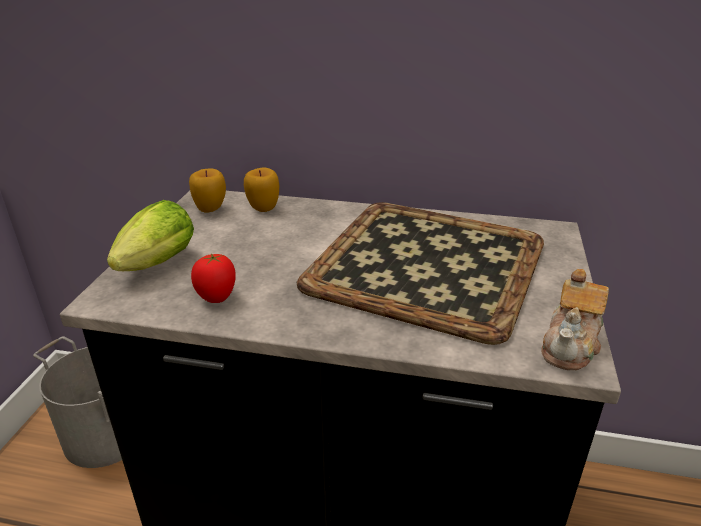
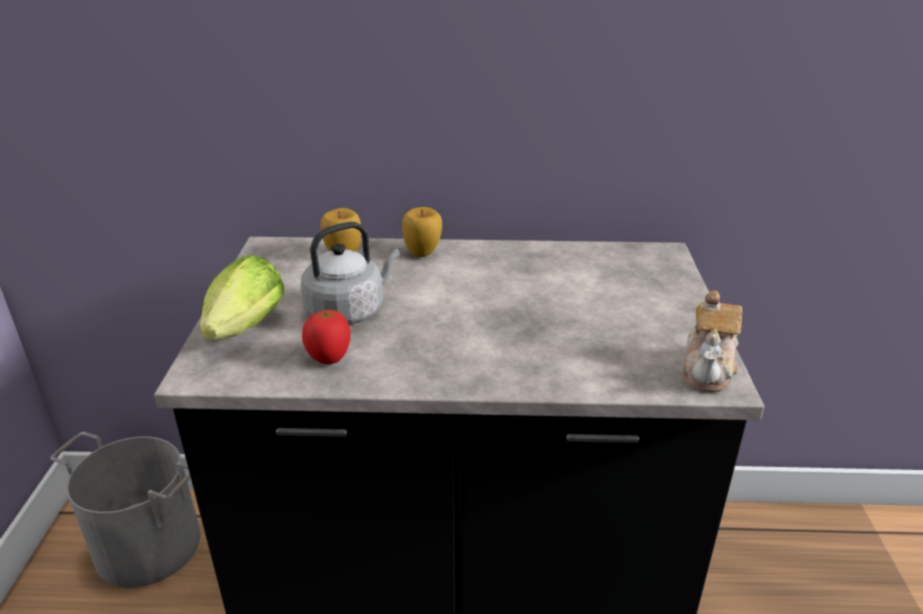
camera: 10 degrees left, 0 degrees up
apple [189,169,226,213] -> apple moved to [402,207,442,257]
tray [297,202,544,345] -> none
none -> grey kettle [301,222,400,325]

